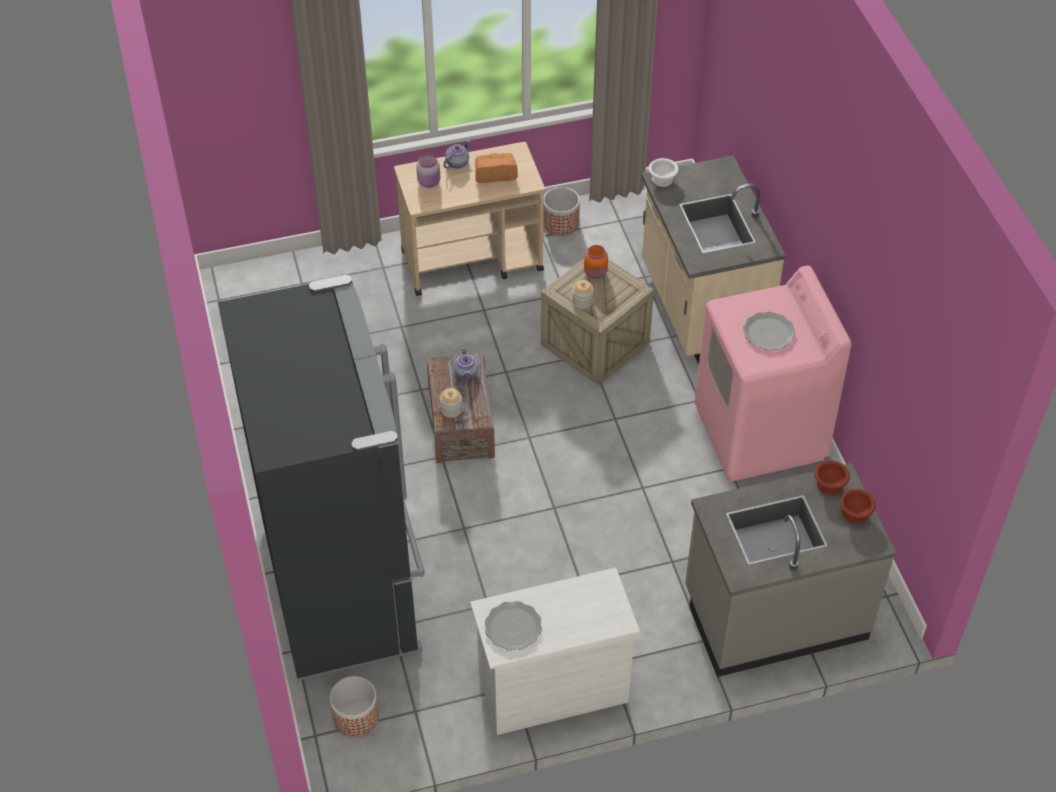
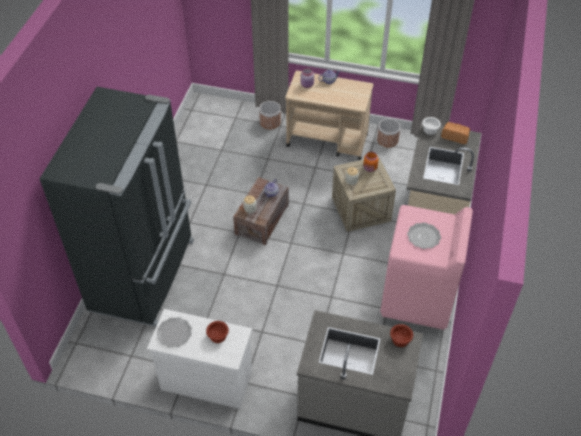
camera: 30 degrees right, 0 degrees up
planter [330,676,379,737] -> planter moved to [259,101,281,129]
bread [475,153,517,183] -> bread moved to [441,122,470,144]
brown bowl [840,489,876,524] -> brown bowl moved to [206,321,229,343]

